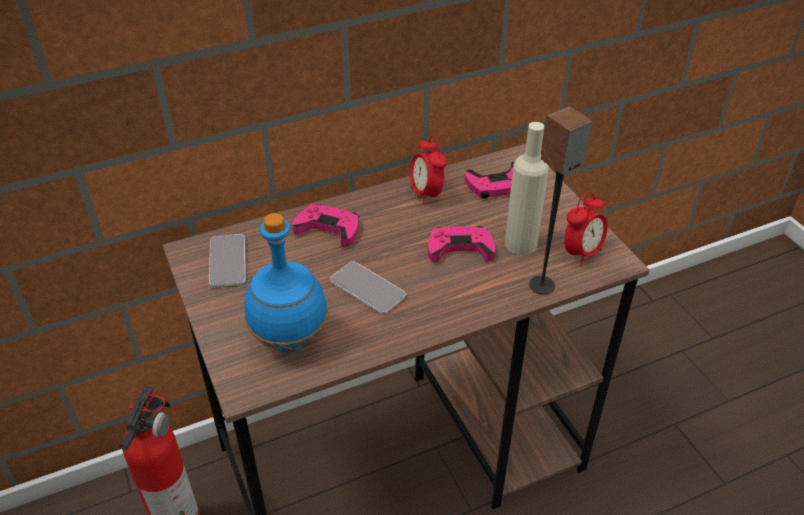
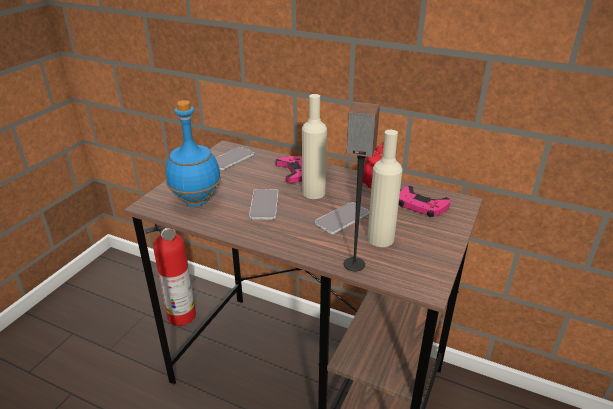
camera: 50 degrees right, 10 degrees down
pink game controller [428,226,495,262] -> phone [315,202,369,234]
alarm clock [564,192,607,266] -> none
none -> beige bottle [302,94,327,199]

